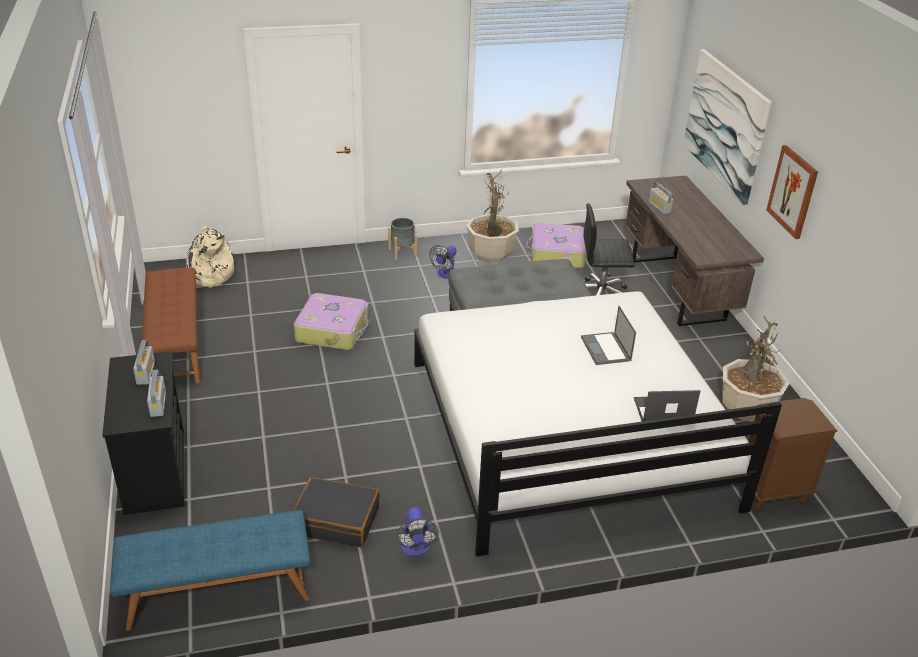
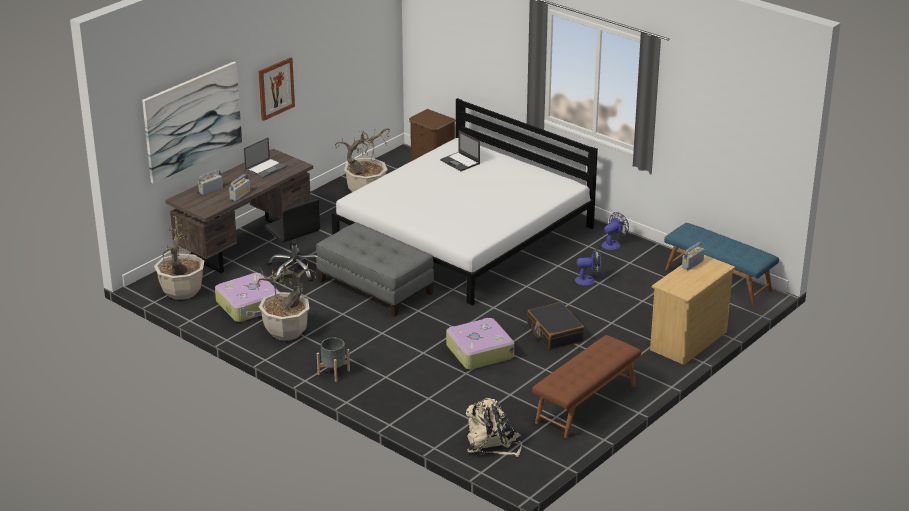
camera: 125 degrees left, 5 degrees down
black dresser [102,351,185,515] -> beige dresser [650,255,735,365]
radio [133,340,155,385] -> radio moved to [198,170,223,195]
black suitcase [293,477,380,547] -> black suitcase moved to [527,302,584,350]
fan [430,245,457,279] -> fan moved to [575,249,602,286]
laptop [581,306,636,365] -> laptop moved to [244,137,287,178]
none -> potted plant [154,213,204,300]

